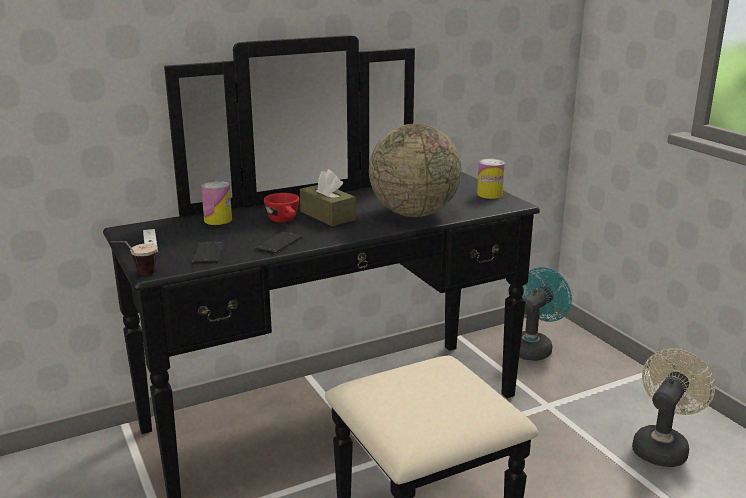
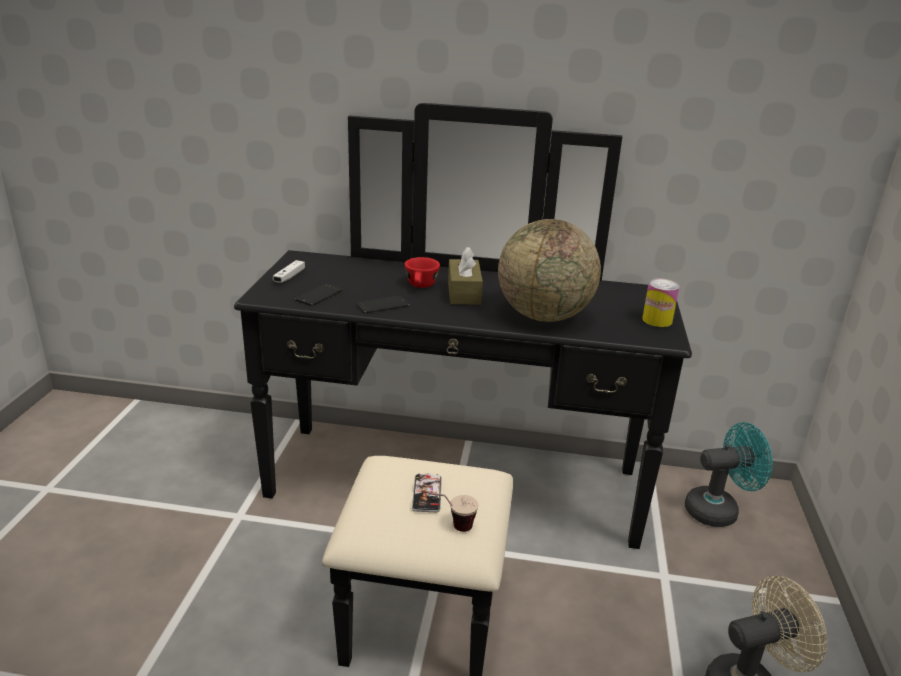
camera: 35 degrees right, 5 degrees up
cup [110,241,157,275] -> cup moved to [428,493,478,532]
can [201,181,232,225] -> none
none -> phone [412,473,442,512]

